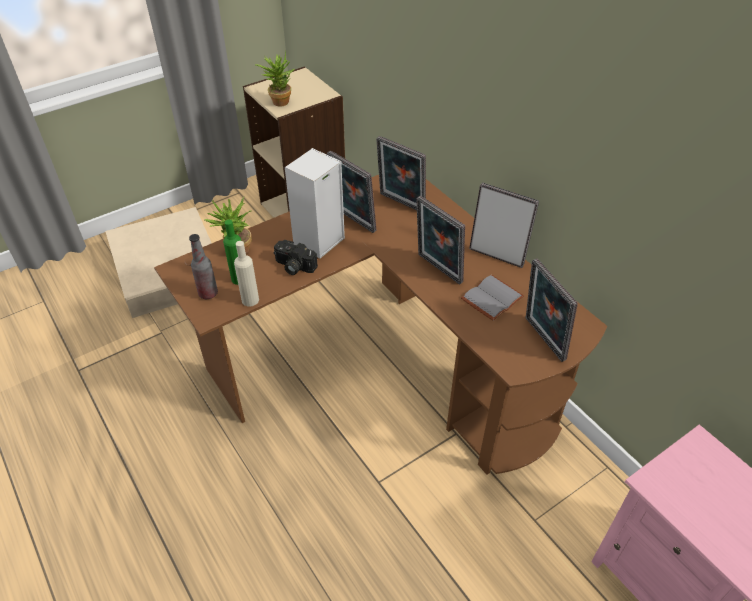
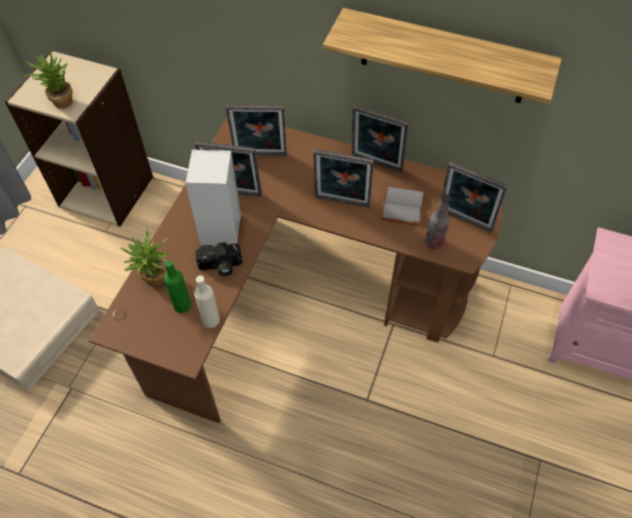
camera: 35 degrees left, 10 degrees up
bottle [189,234,218,299] -> bottle moved to [425,194,450,249]
picture frame [469,182,539,268] -> picture frame turned 150 degrees counterclockwise [352,105,408,172]
none -> shelf [323,8,562,104]

